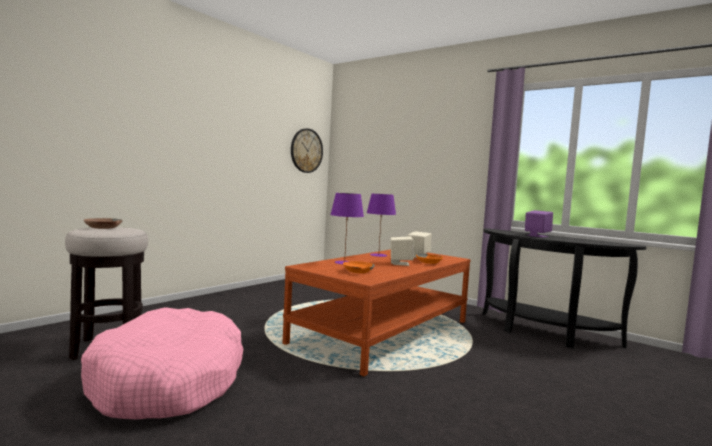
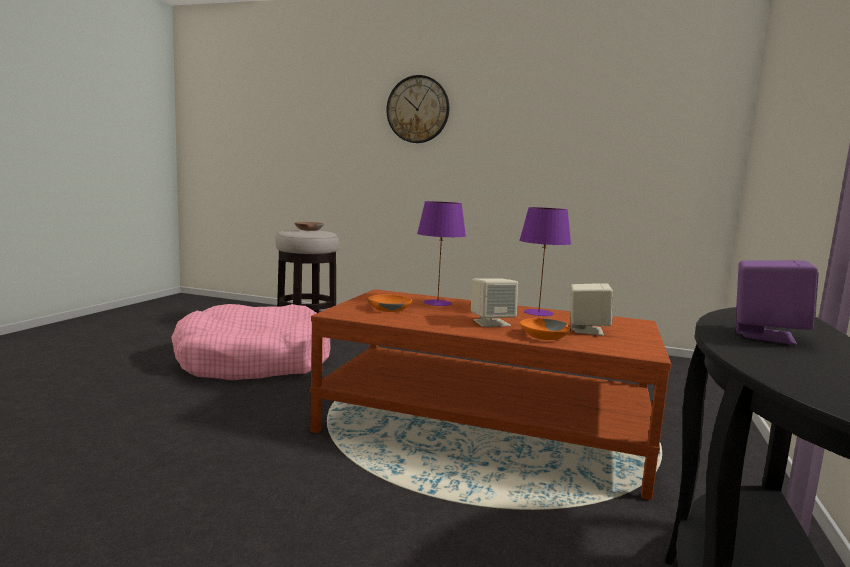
camera: 70 degrees right, 5 degrees up
wall clock [291,128,323,173] -> wall clock moved to [386,75,449,143]

